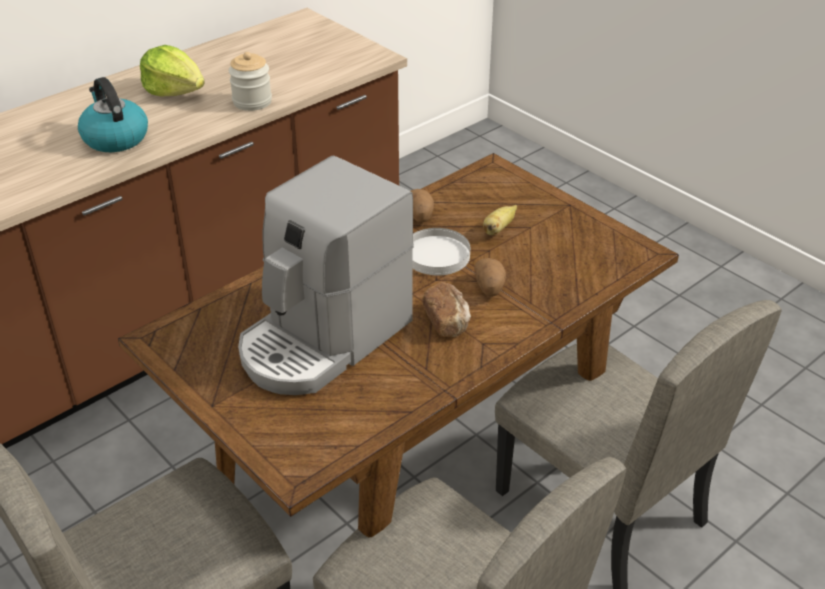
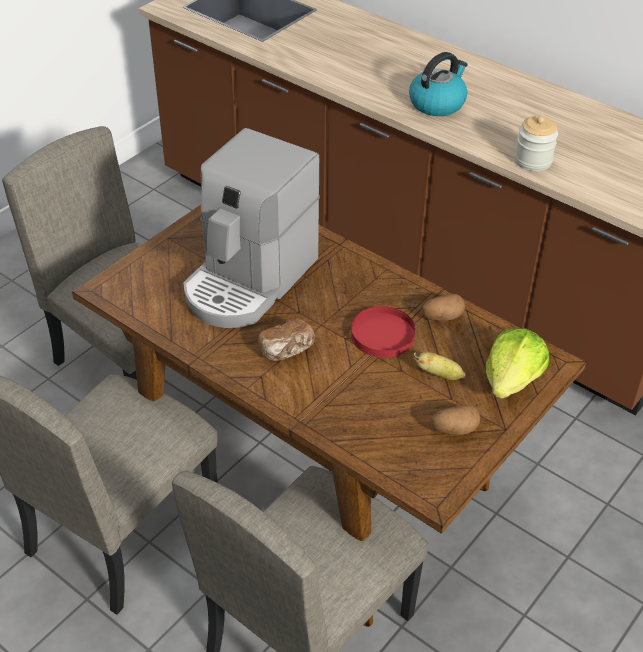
camera: 80 degrees right, 5 degrees up
lettuce [140,45,205,96] -> lettuce moved to [486,328,549,399]
coffee machine [238,156,414,395] -> coffee machine turned 90 degrees counterclockwise [183,128,320,328]
white plate [413,228,470,275] -> red plate [351,306,415,358]
potato [474,258,506,297] -> potato moved to [431,405,480,435]

